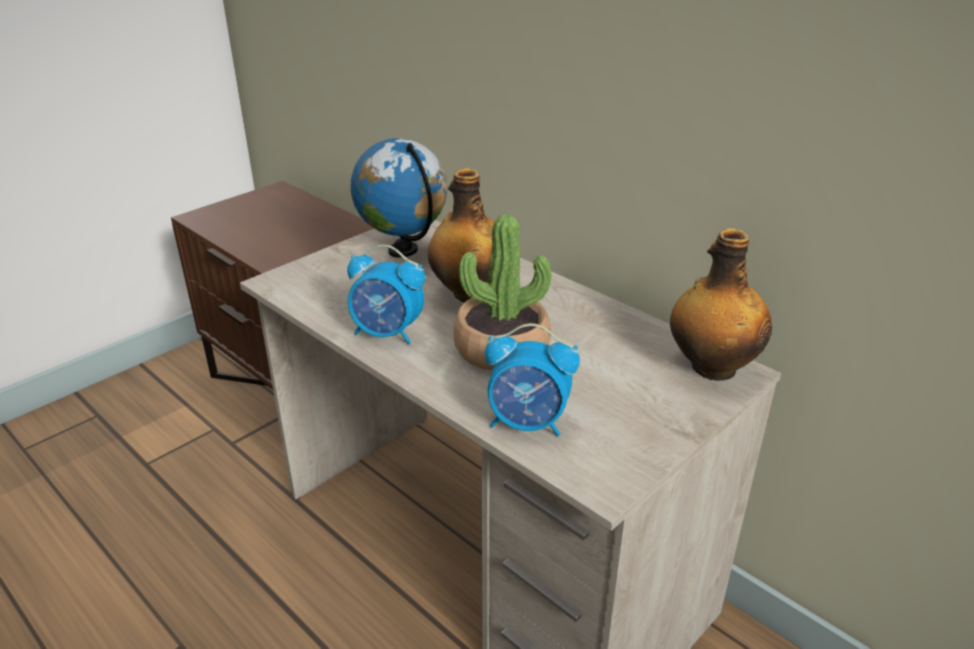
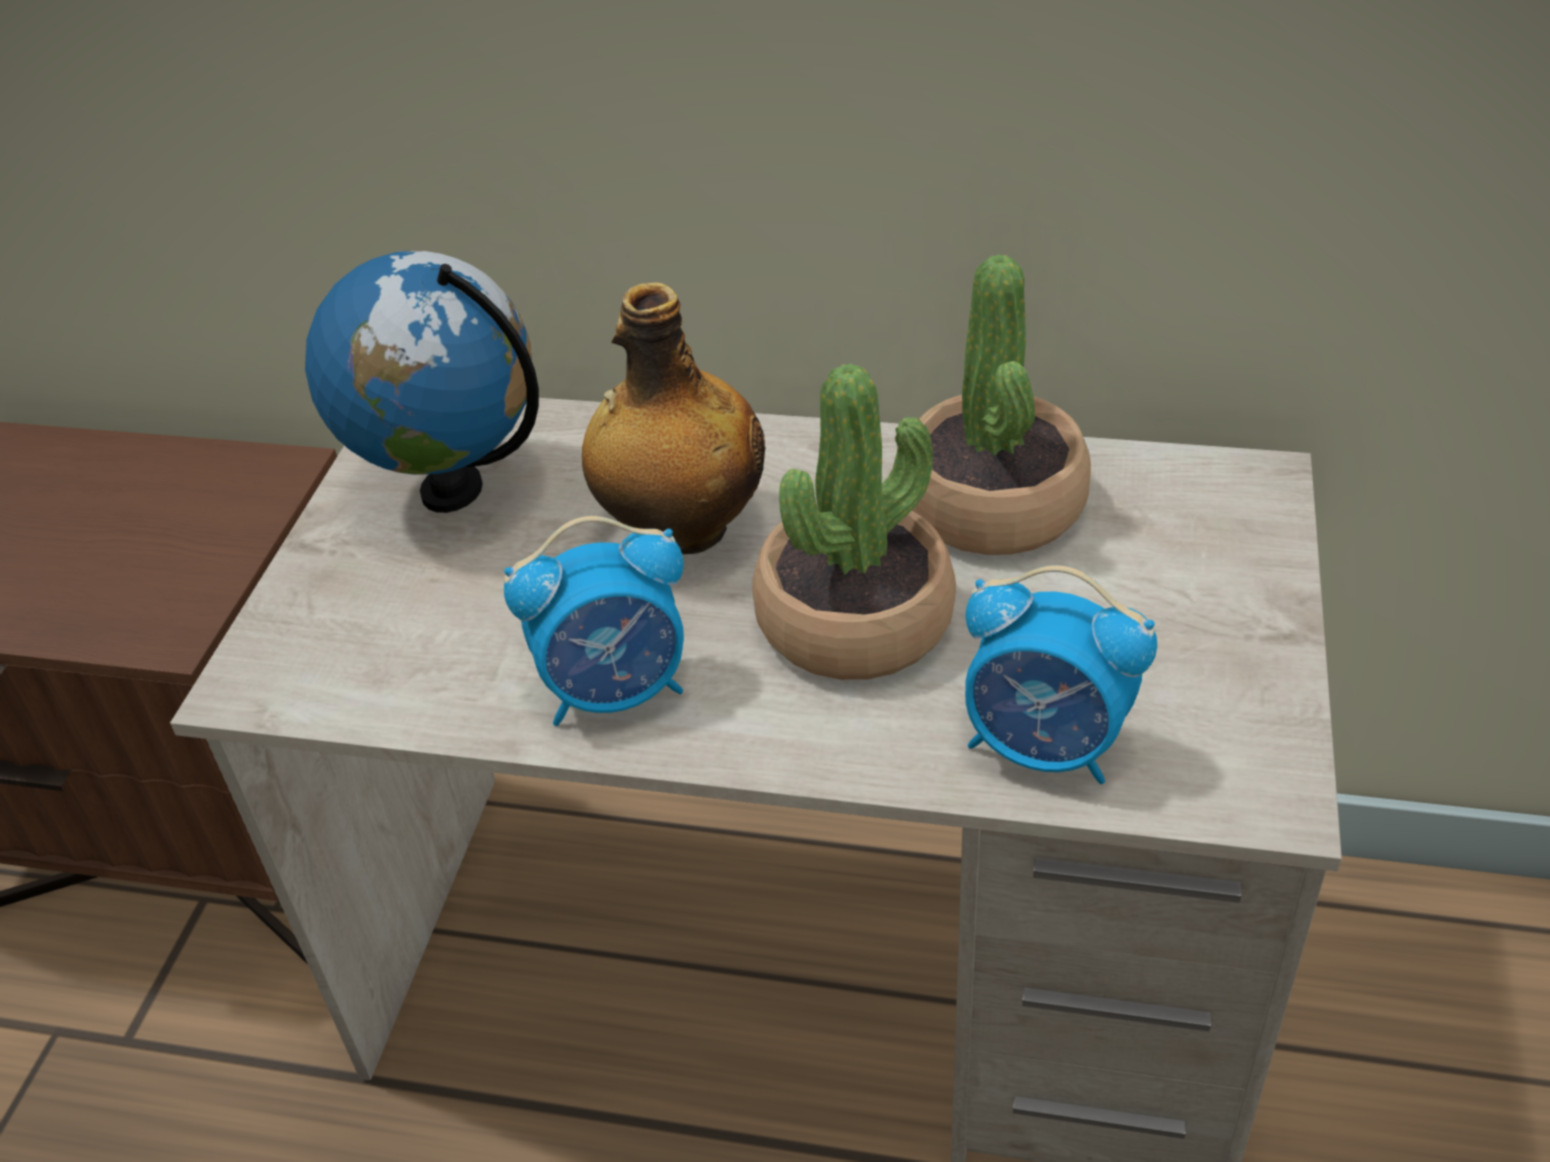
camera: 30 degrees left, 10 degrees up
alarm clock [485,323,580,436] -> alarm clock turned 45 degrees clockwise [965,565,1157,784]
bottle [670,228,772,381] -> none
none -> potted plant [912,254,1091,555]

